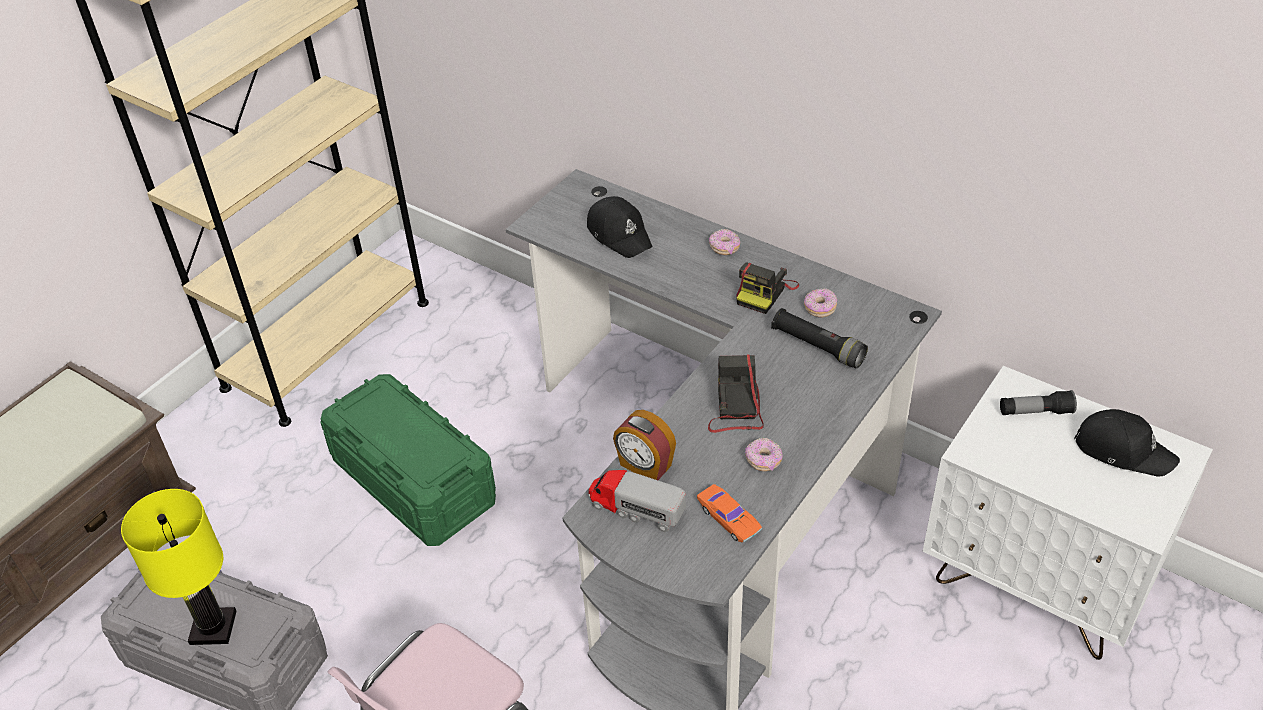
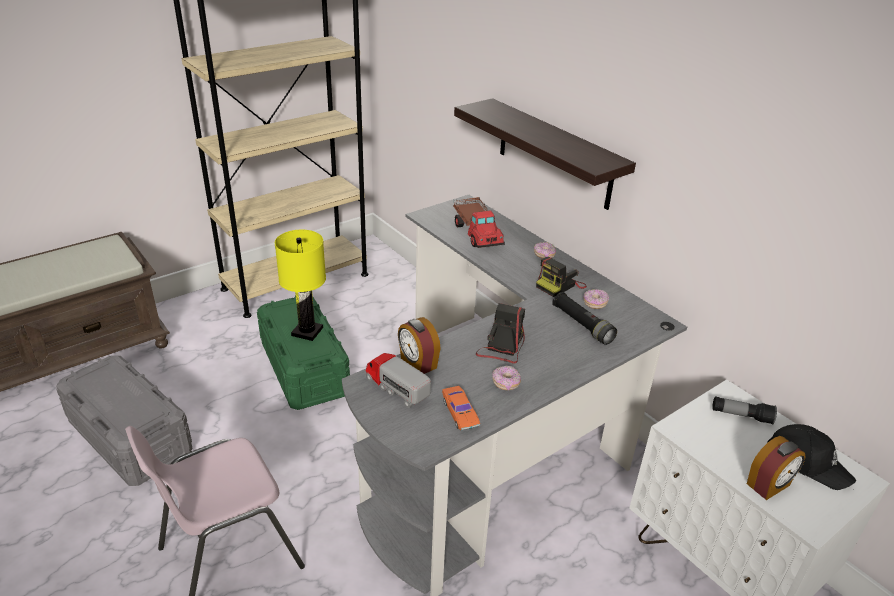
camera: 15 degrees right, 10 degrees down
yellow table lamp [121,489,237,645] -> yellow table lamp moved to [275,230,326,341]
black cap [587,196,653,258] -> toy truck [453,197,505,248]
none -> shelf [454,98,636,210]
none -> alarm clock [747,436,806,500]

